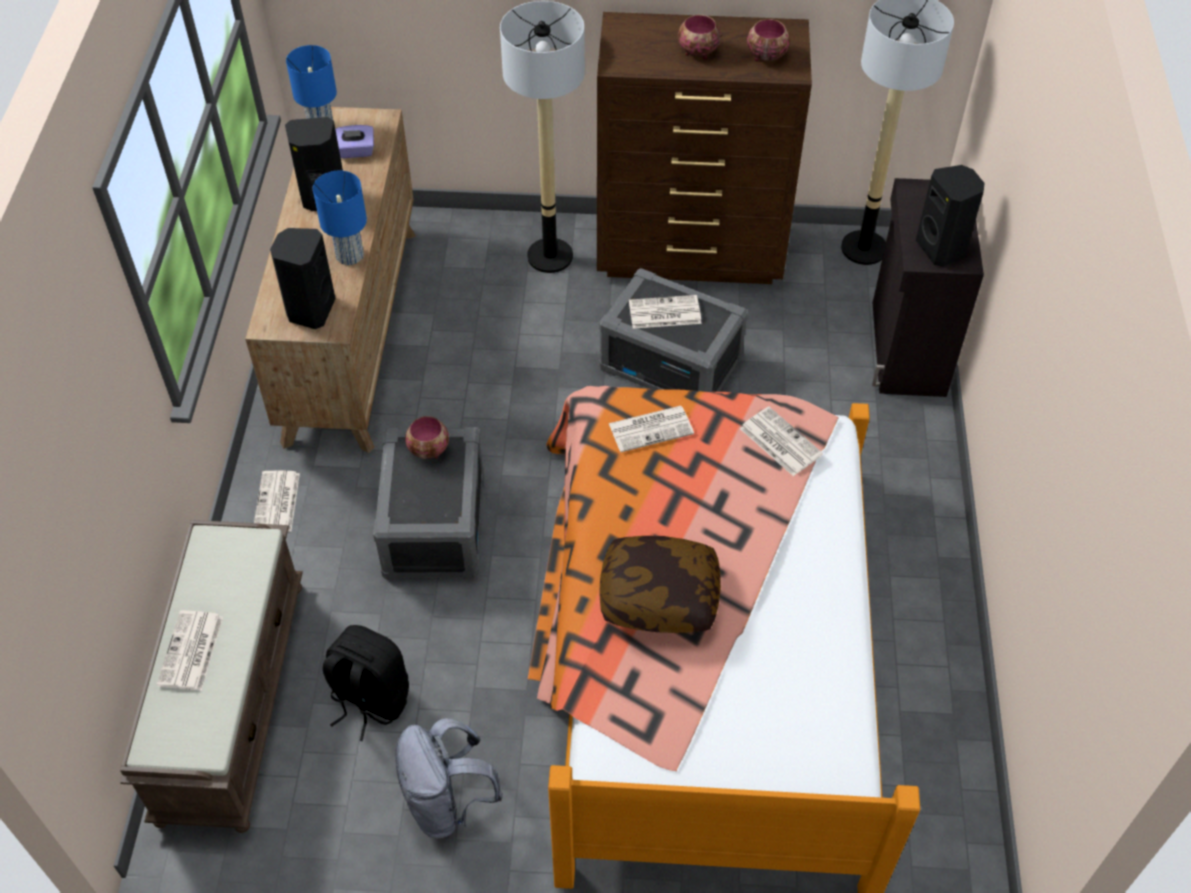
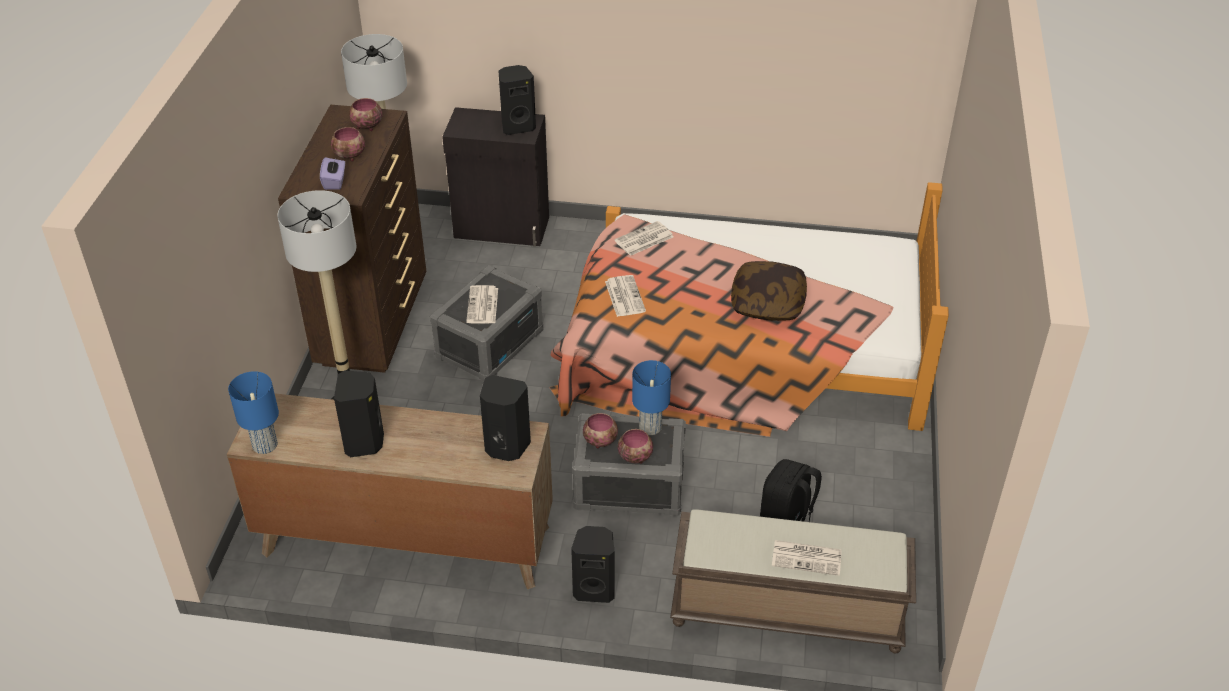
camera: 85 degrees left, 10 degrees down
newspaper [254,470,300,532] -> black speaker [571,526,614,603]
blue table lamp [313,171,367,265] -> blue table lamp moved to [632,360,671,435]
purple tissue box [335,125,374,158] -> purple tissue box moved to [320,157,345,190]
grey backpack [395,718,503,839] -> none
none -> bowl [618,429,653,464]

